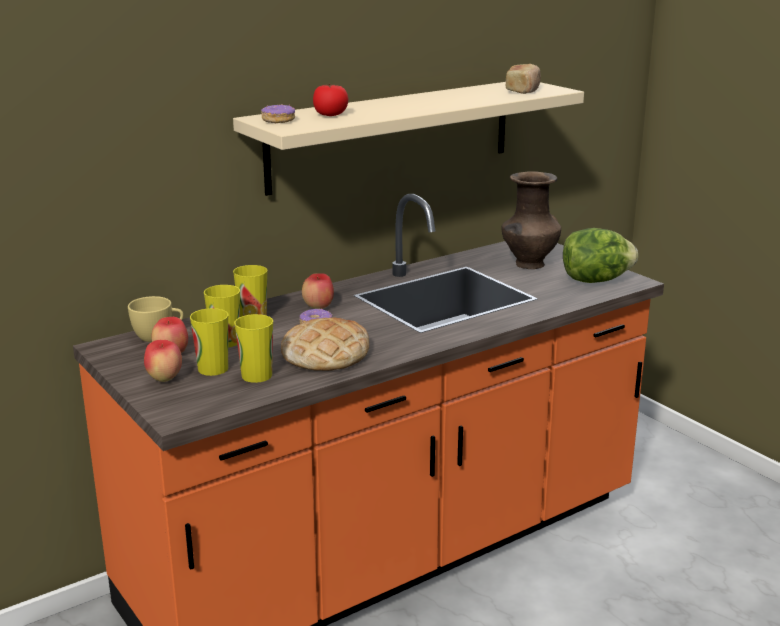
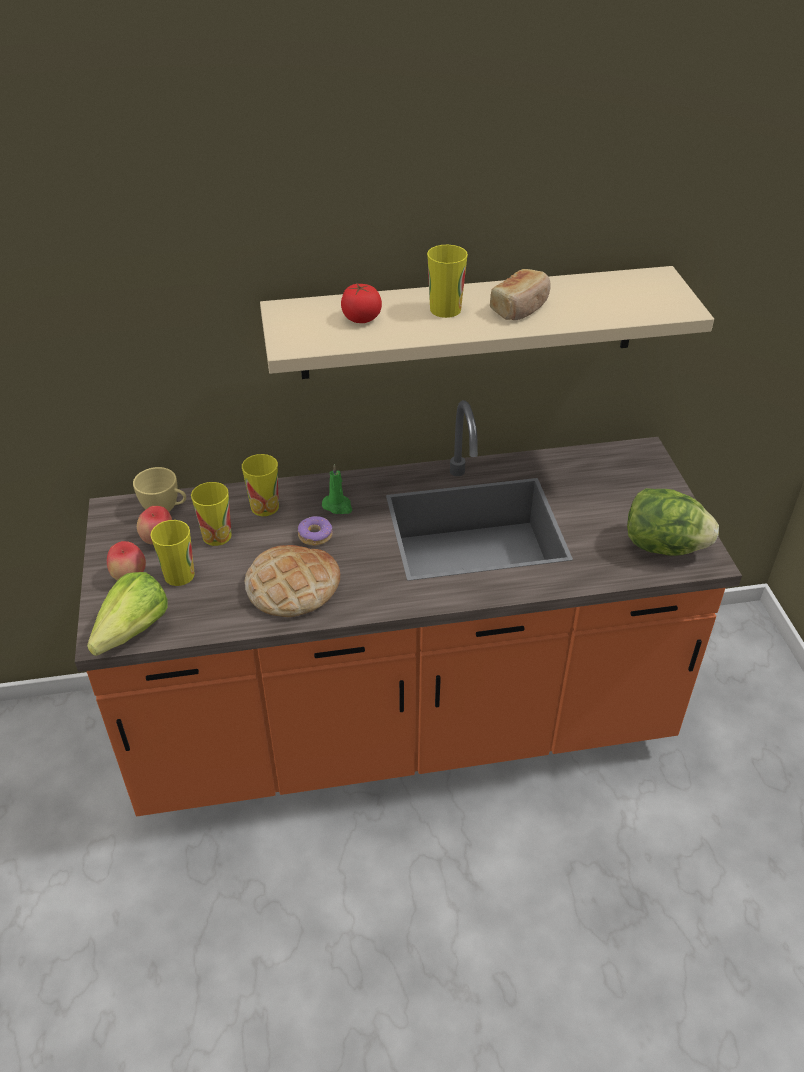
camera: 25 degrees right, 20 degrees up
cup [234,314,273,383] -> cup moved to [427,245,468,318]
donut [261,104,295,123] -> none
apple [302,273,334,309] -> green candle [322,464,352,514]
brown vase [501,171,561,269] -> none
bread [506,64,541,94] -> bread moved to [490,269,551,320]
none -> lettuce [87,572,167,656]

